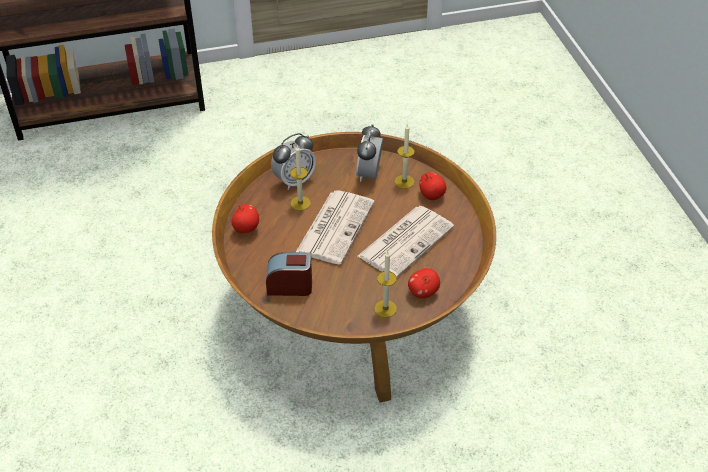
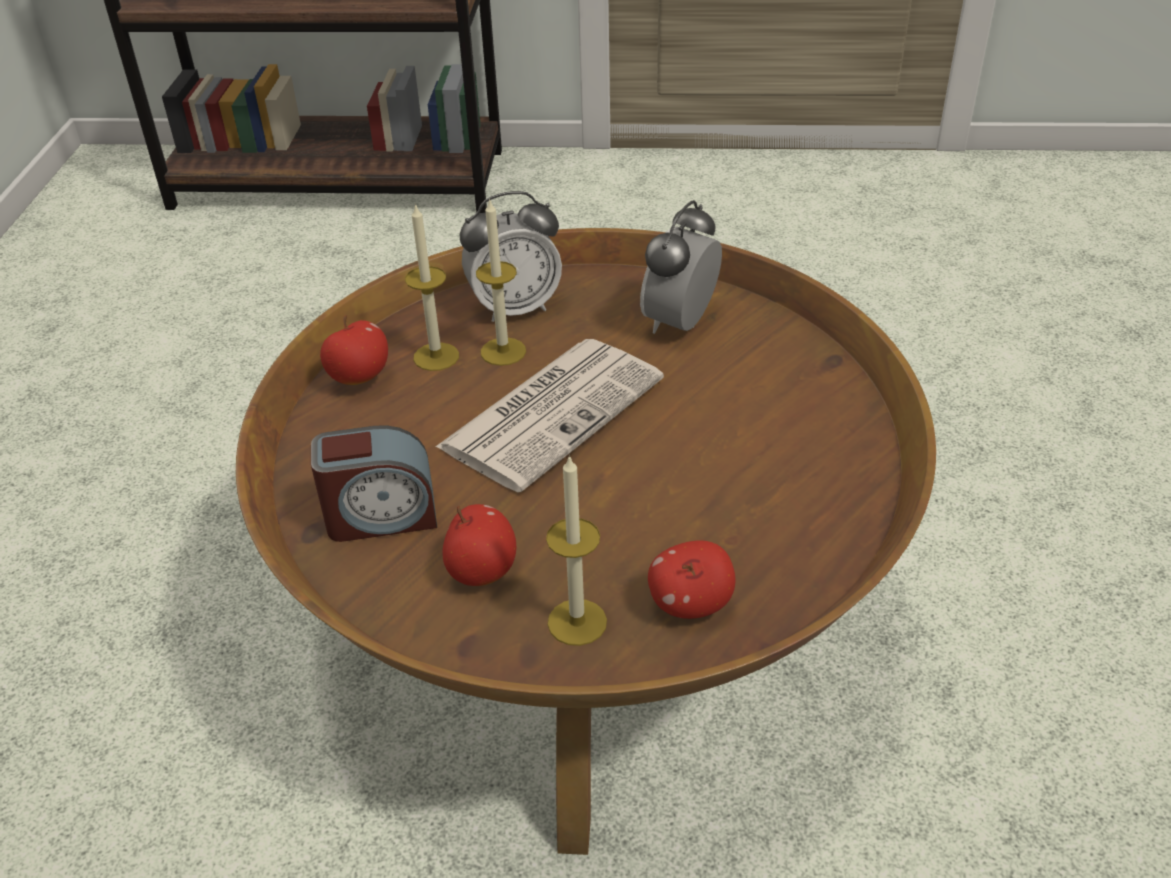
camera: 20 degrees right, 5 degrees down
alarm clock [266,252,312,296] -> alarm clock turned 150 degrees clockwise [311,425,437,542]
newspaper [358,206,454,277] -> none
candle [395,123,415,189] -> candle moved to [405,203,459,371]
apple [419,172,446,200] -> apple moved to [442,504,516,586]

